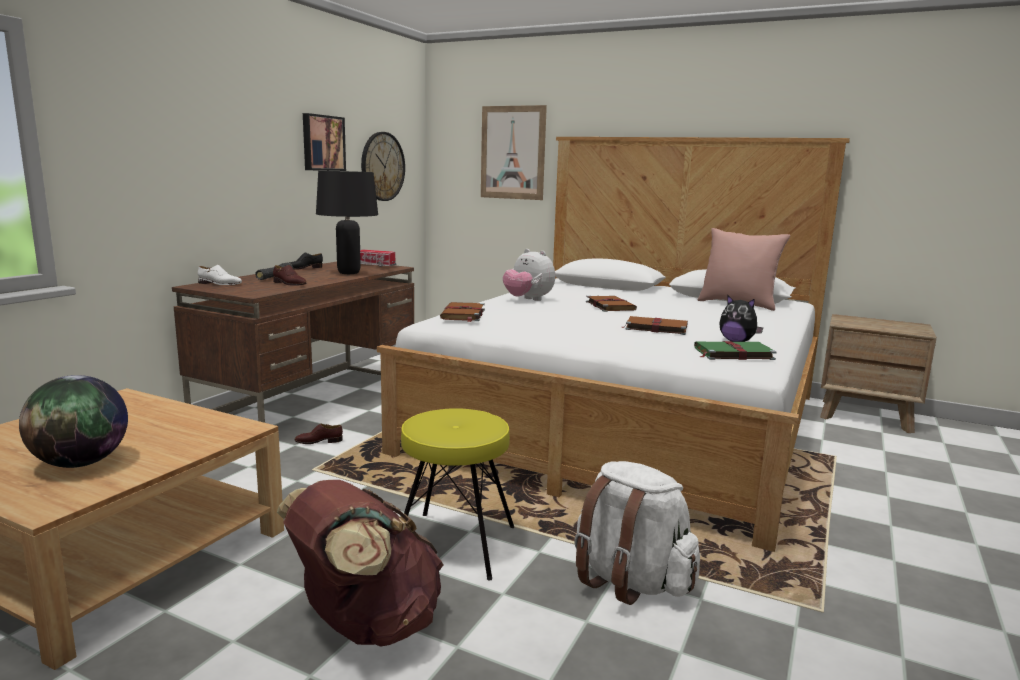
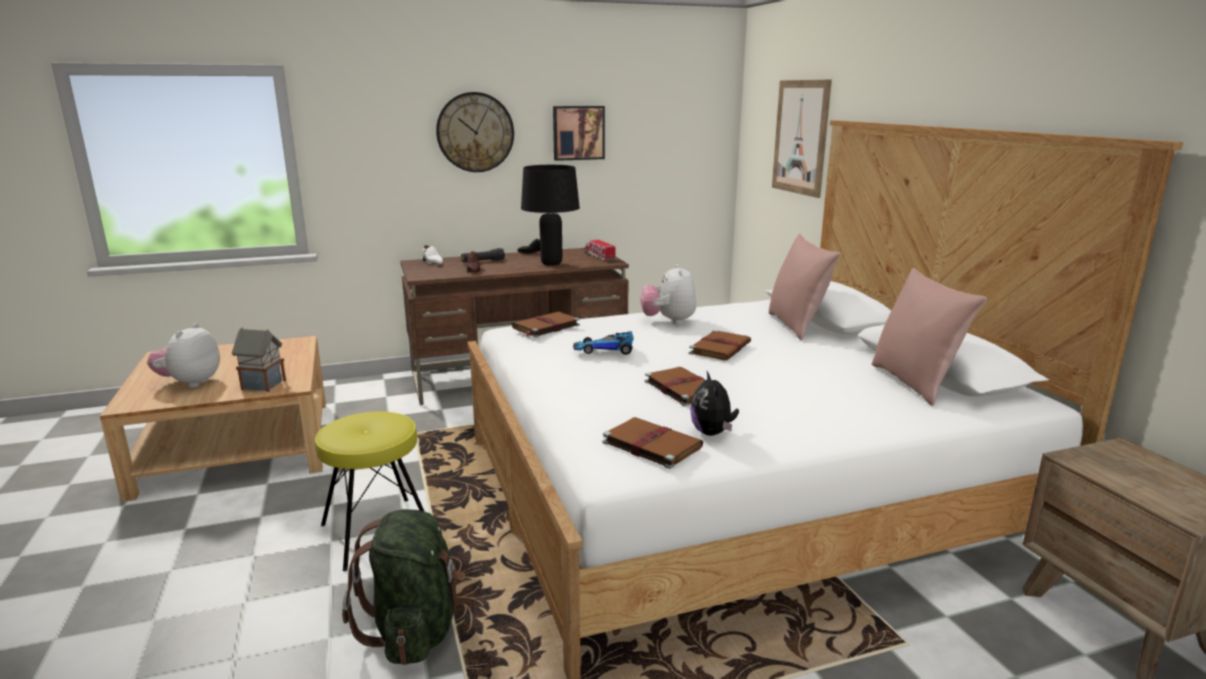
camera: 45 degrees right, 5 degrees up
globe [19,375,128,468] -> plush toy [147,323,220,388]
brown backpack [277,480,443,647] -> none
brown shoe [295,424,343,444] -> none
wall clock [361,132,405,201] -> wall clock moved to [436,92,514,172]
white backpack [574,461,700,605] -> green backpack [342,509,466,665]
green book [694,341,777,360] -> brown book [603,417,703,469]
none -> toy house [232,328,286,392]
none -> toy car [573,331,634,355]
none -> pink pillow [769,234,841,340]

